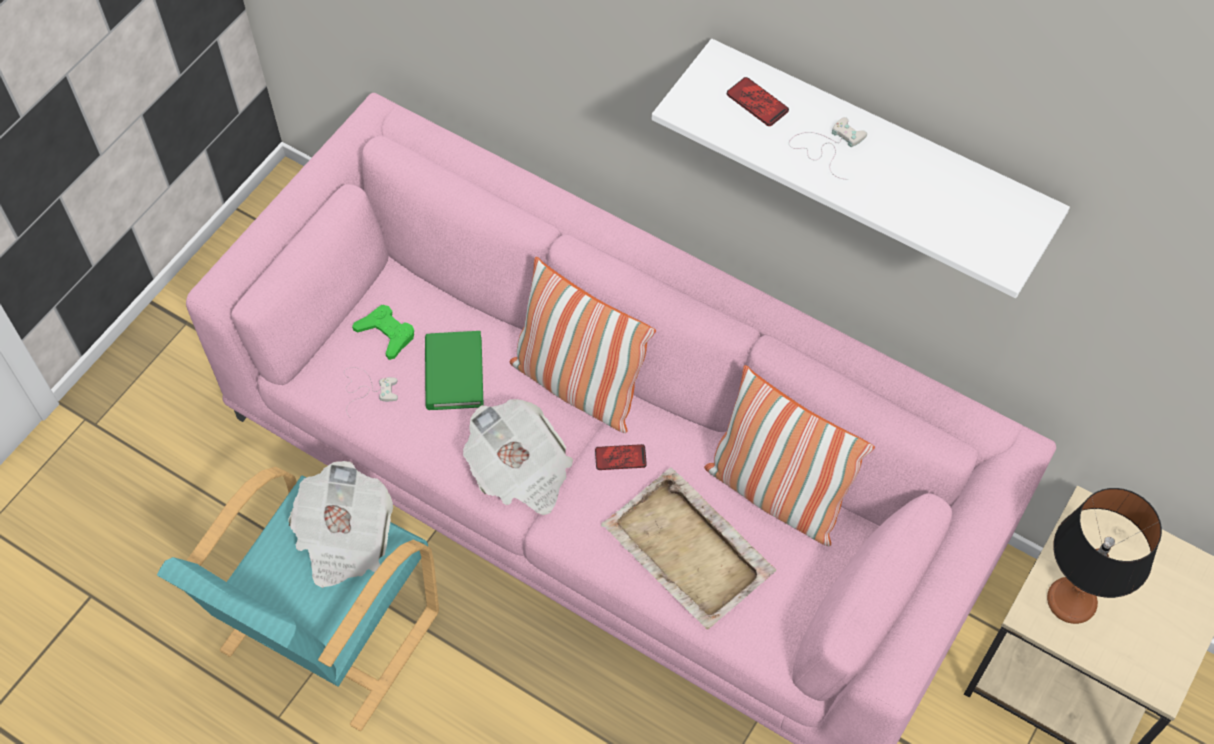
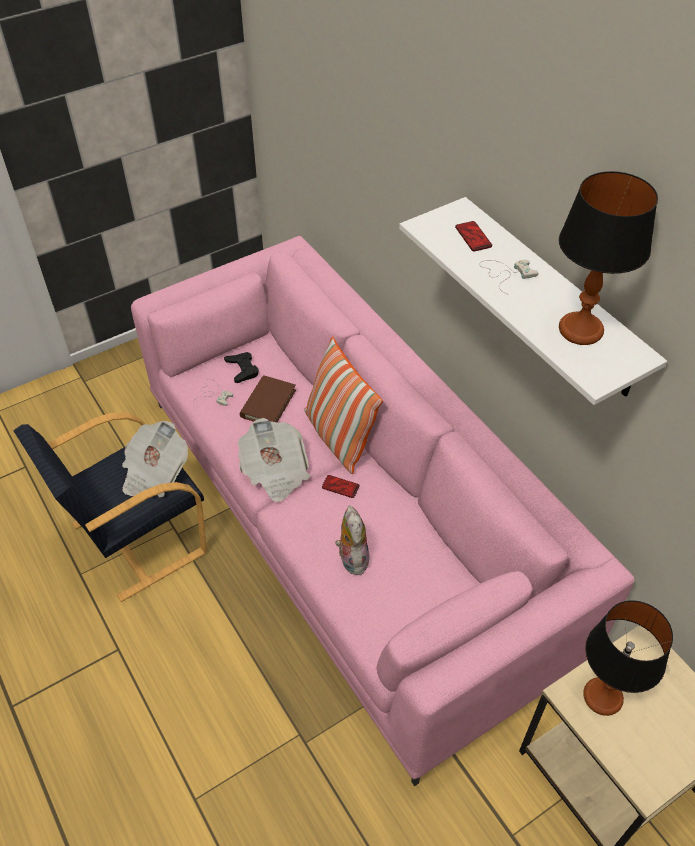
camera: 25 degrees right, 10 degrees down
turquoise armchair [157,467,439,731] -> black armchair [14,412,207,602]
green game controller [352,305,414,360] -> black game controller [224,352,259,383]
green book [425,331,484,410] -> brown book [240,375,296,422]
beige tray [601,467,776,630] -> plush toy [335,505,369,575]
pillow [704,365,875,546] -> none
none -> table lamp [559,171,658,345]

